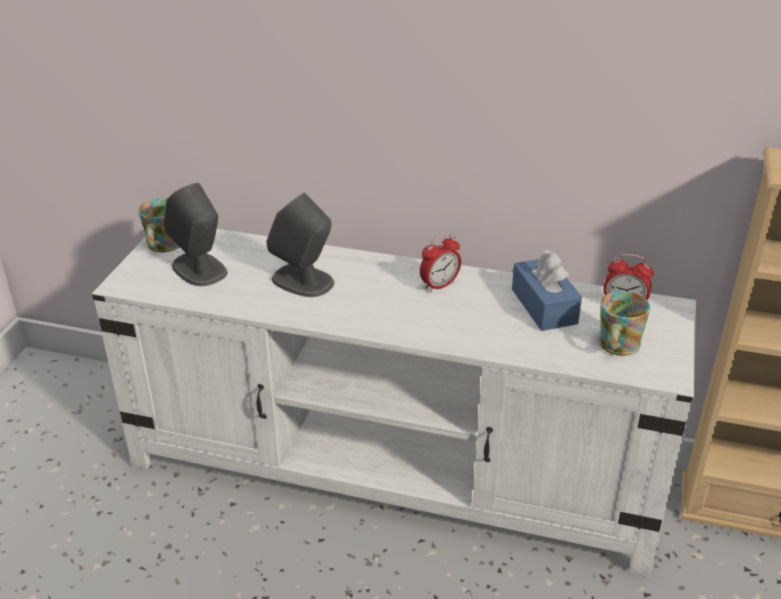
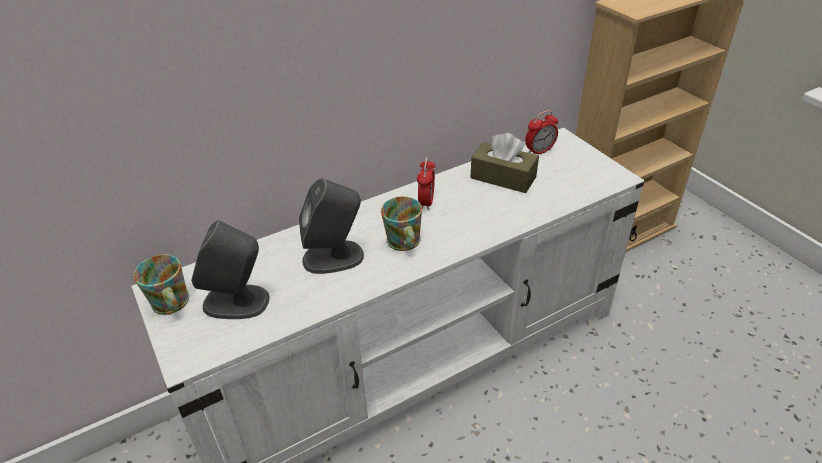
camera: 45 degrees left, 5 degrees up
blue tissue box [512,249,582,331] -> brown tissue box [470,133,539,193]
mug [599,291,650,356] -> mug moved to [381,196,422,251]

